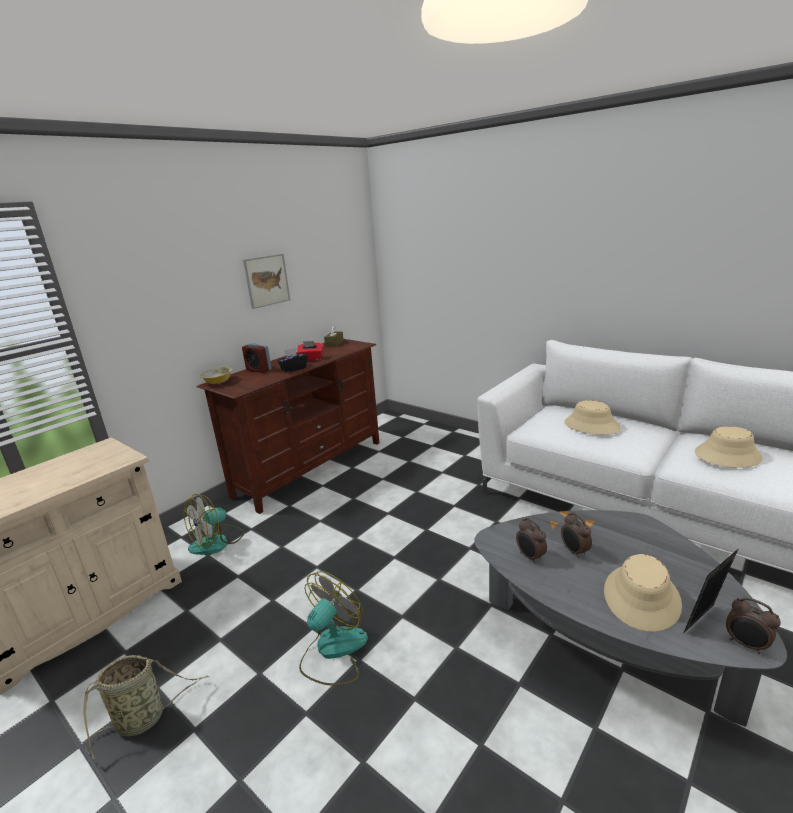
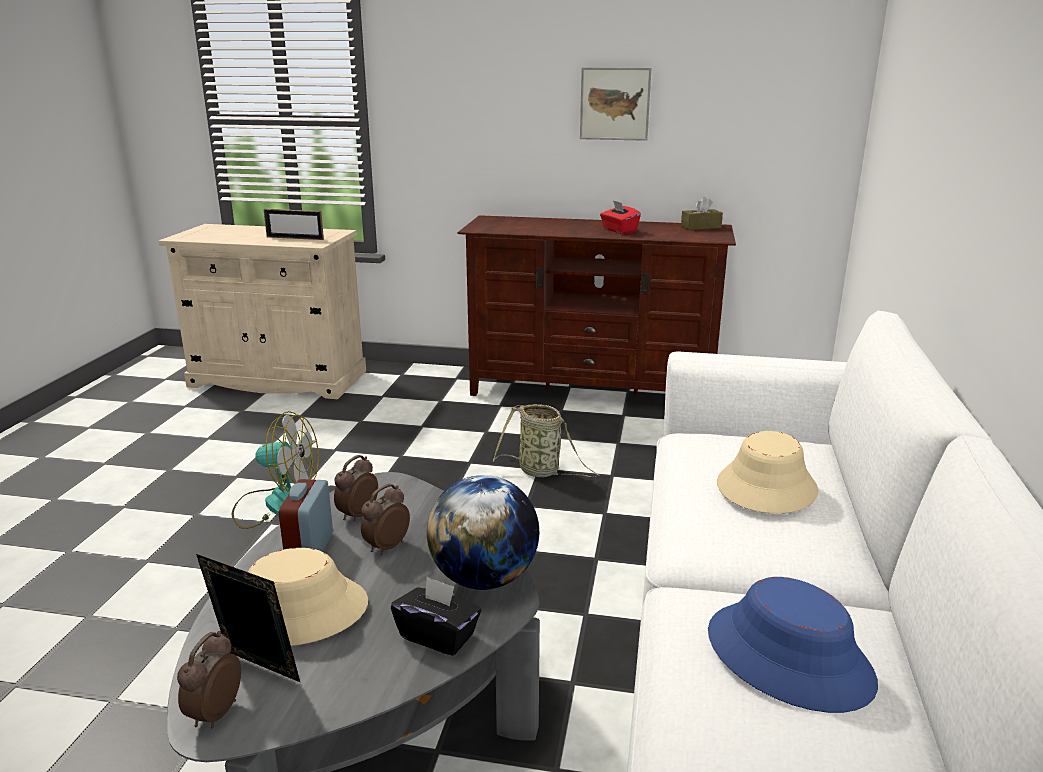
camera: 60 degrees right, 0 degrees up
basket [83,655,209,759] -> basket moved to [493,404,600,477]
fan [184,494,244,555] -> none
bowl [200,367,233,384] -> none
alarm clock [242,343,272,373] -> alarm clock moved to [279,479,333,552]
black tissue box [277,348,307,373] -> black tissue box moved to [391,576,481,656]
beige hat [695,426,763,468] -> blue hat [708,577,878,713]
none -> picture frame [263,209,324,240]
none -> globe [427,475,539,590]

